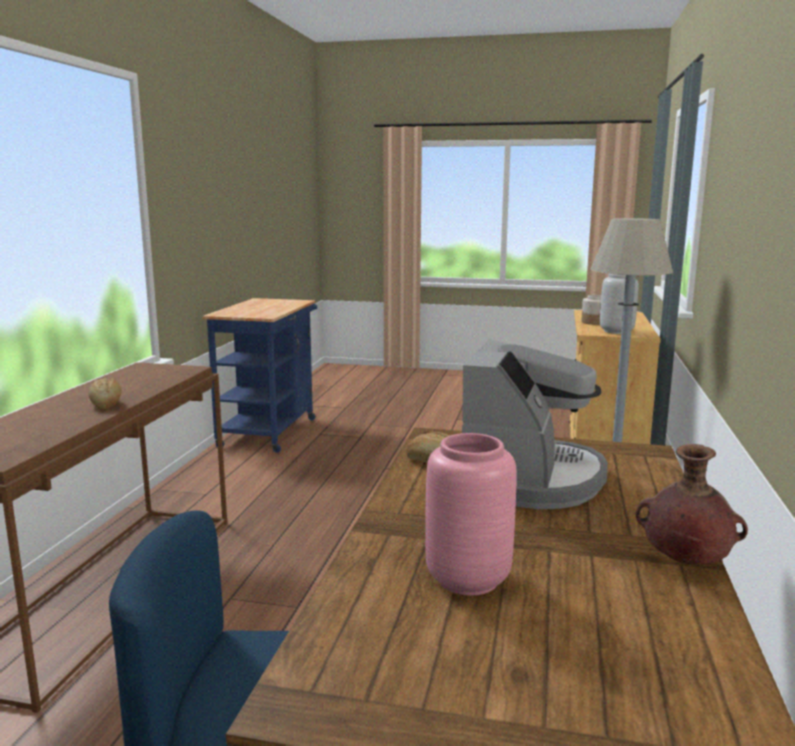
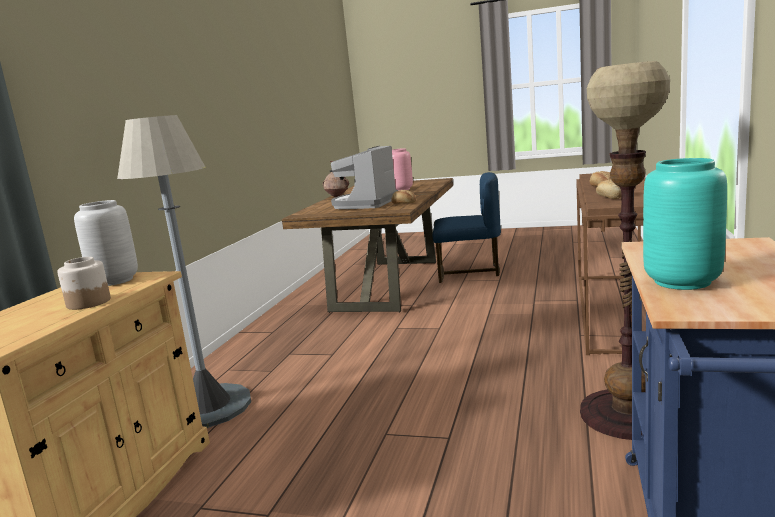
camera: 175 degrees left, 0 degrees up
none -> floor lamp [580,61,670,440]
none -> bread [596,179,621,199]
none -> turquoise vase [643,158,727,290]

